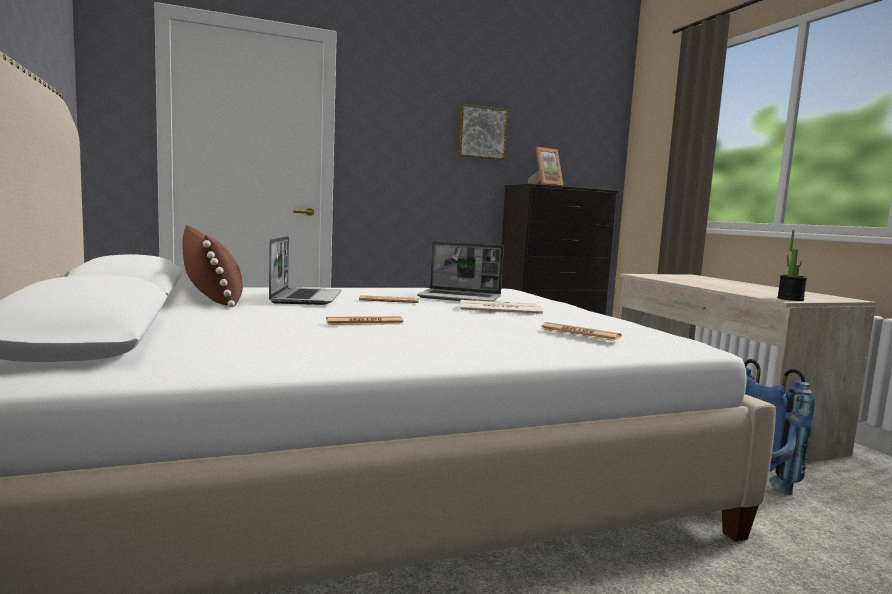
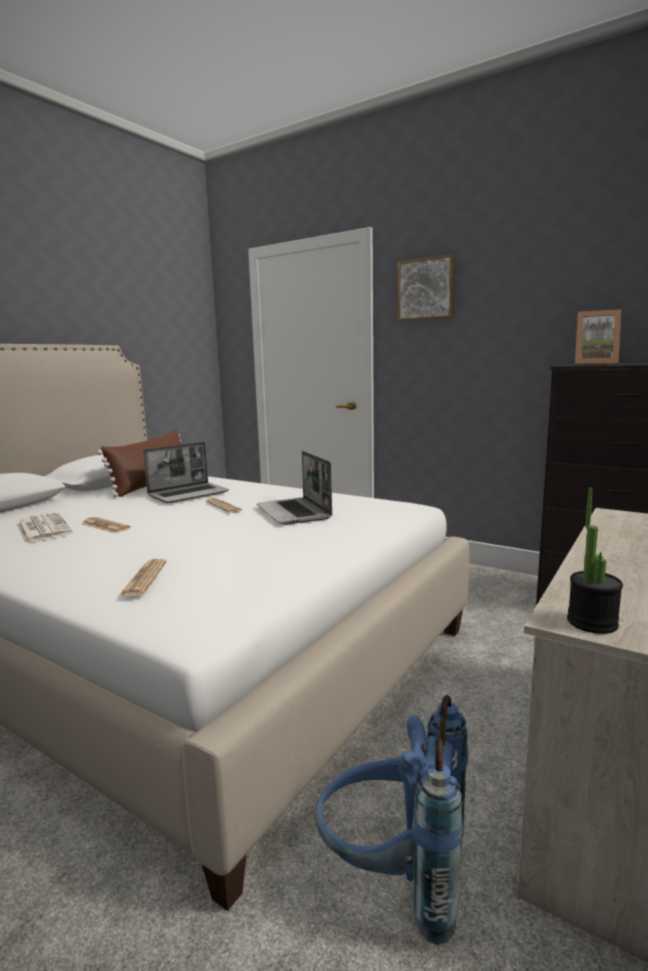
camera: 55 degrees right, 5 degrees up
picture [457,104,508,161] -> picture moved to [398,254,455,321]
newspaper [460,300,543,315] -> newspaper moved to [16,513,73,543]

